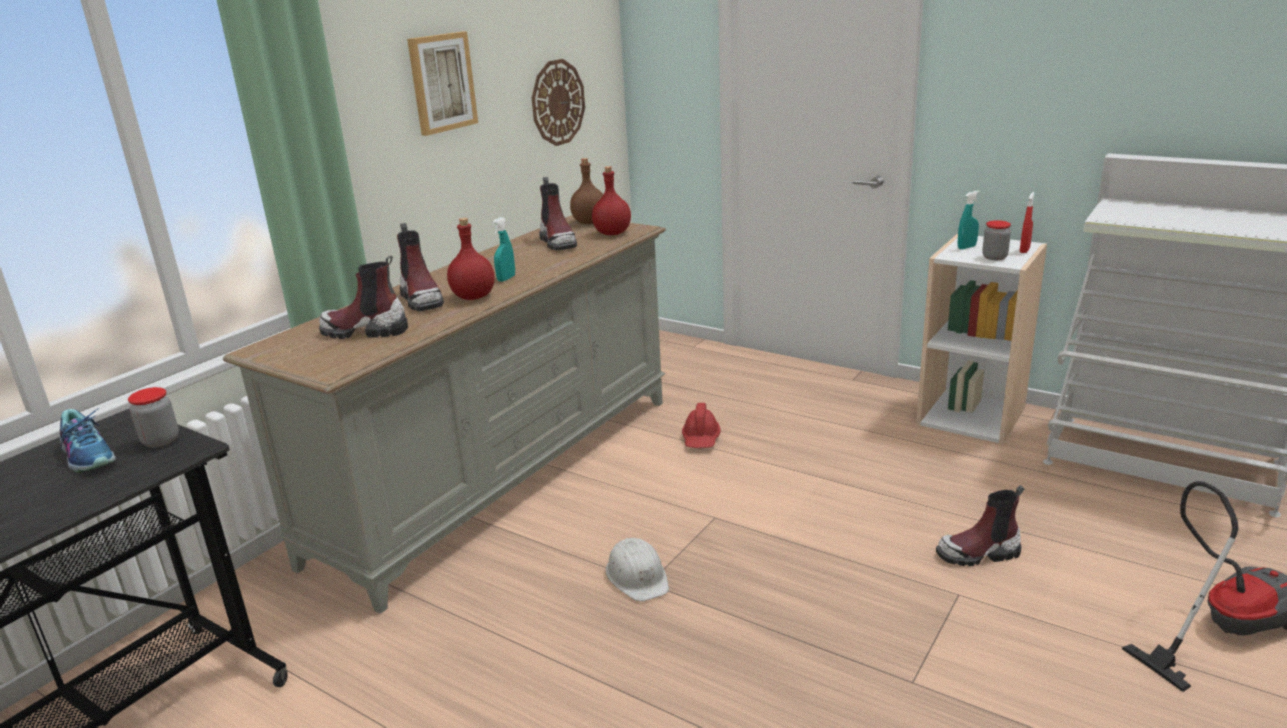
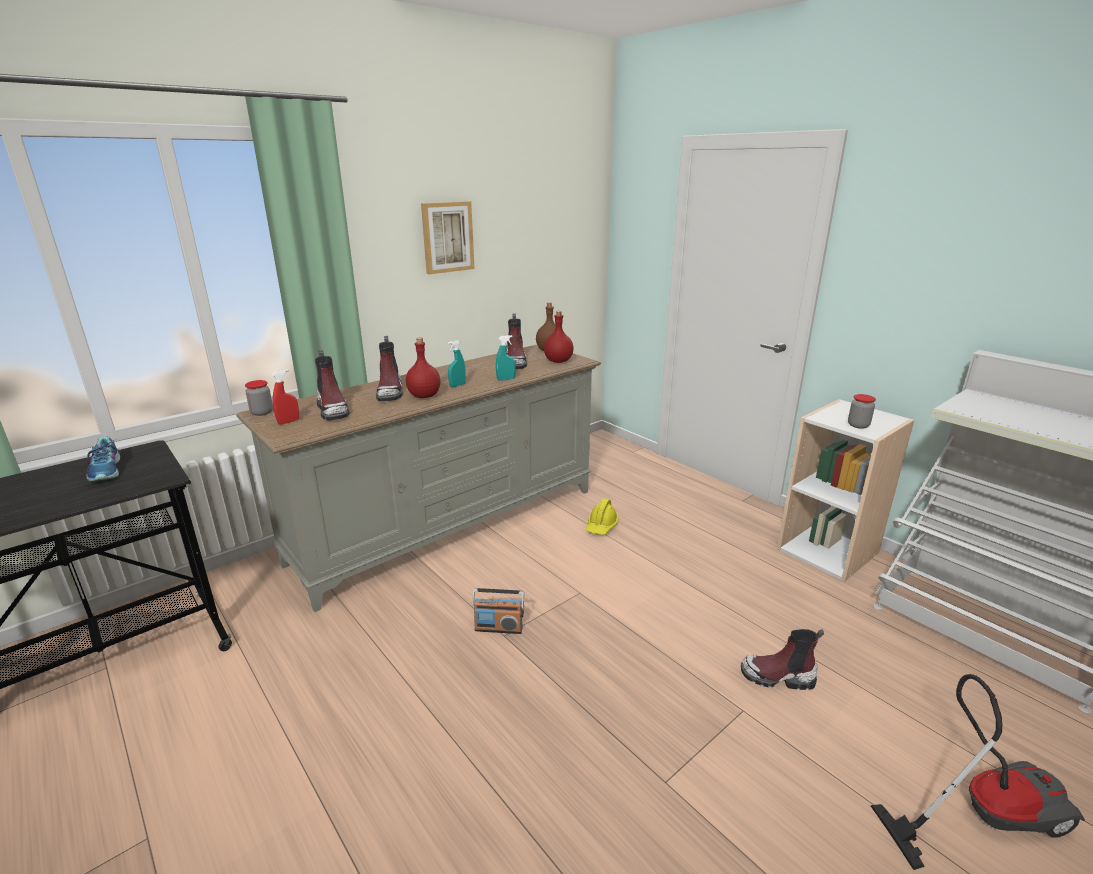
camera: 15 degrees right, 0 degrees up
jar [128,387,179,448] -> jar moved to [245,380,273,416]
boot [319,256,408,339] -> boot turned 135 degrees counterclockwise [315,350,350,421]
wall clock [532,59,585,146] -> none
white hard hat [606,538,669,601] -> radio [472,588,524,634]
red hard hat [682,403,721,448] -> yellow hard hat [586,498,619,535]
turquoise spray bottle [958,191,980,249] -> turquoise spray bottle moved to [496,335,516,381]
red spray bottle [1020,192,1035,253] -> red spray bottle moved to [272,369,299,425]

